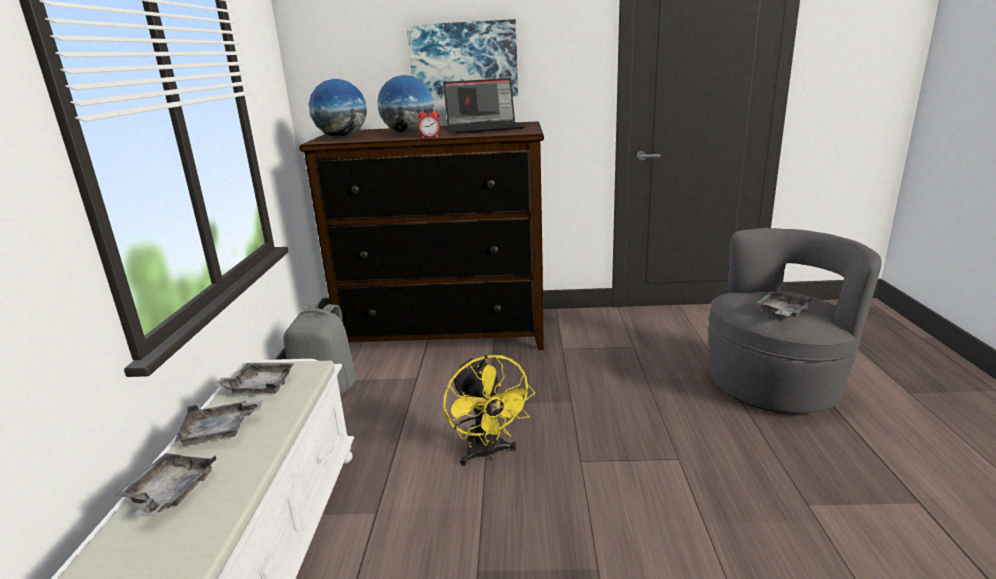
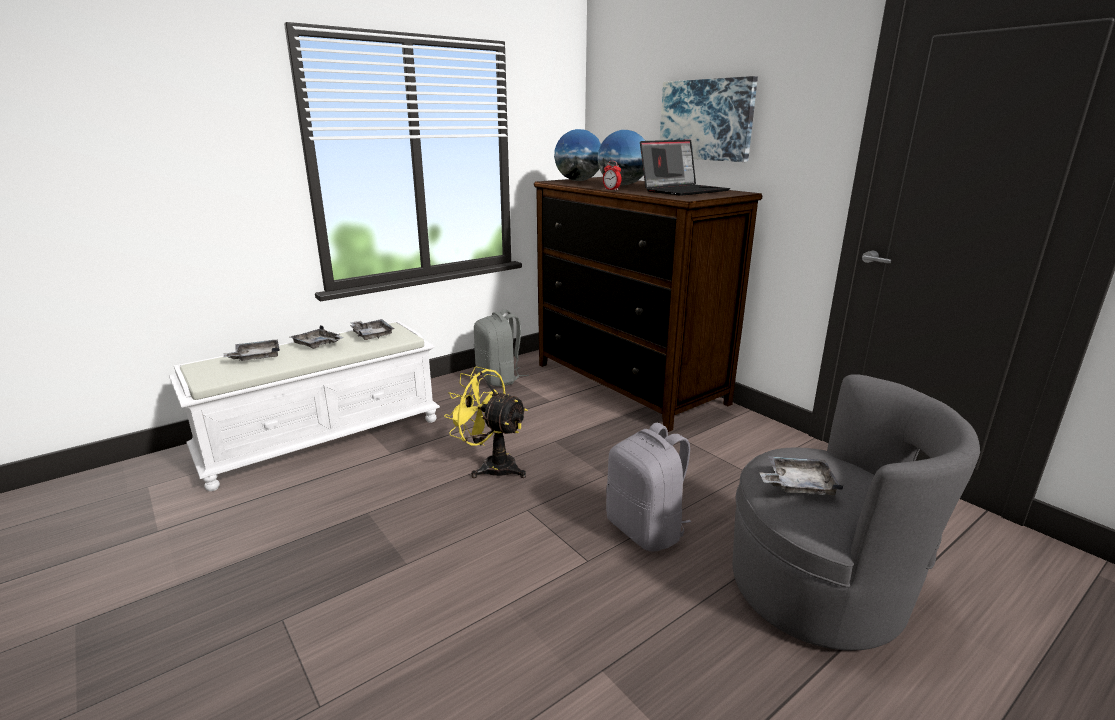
camera: 50 degrees right, 0 degrees up
laptop [443,78,525,134] -> laptop turned 75 degrees counterclockwise [640,140,730,196]
yellow fan [443,355,535,466] -> yellow fan turned 90 degrees clockwise [444,367,528,478]
none -> grey backpack [606,423,691,552]

